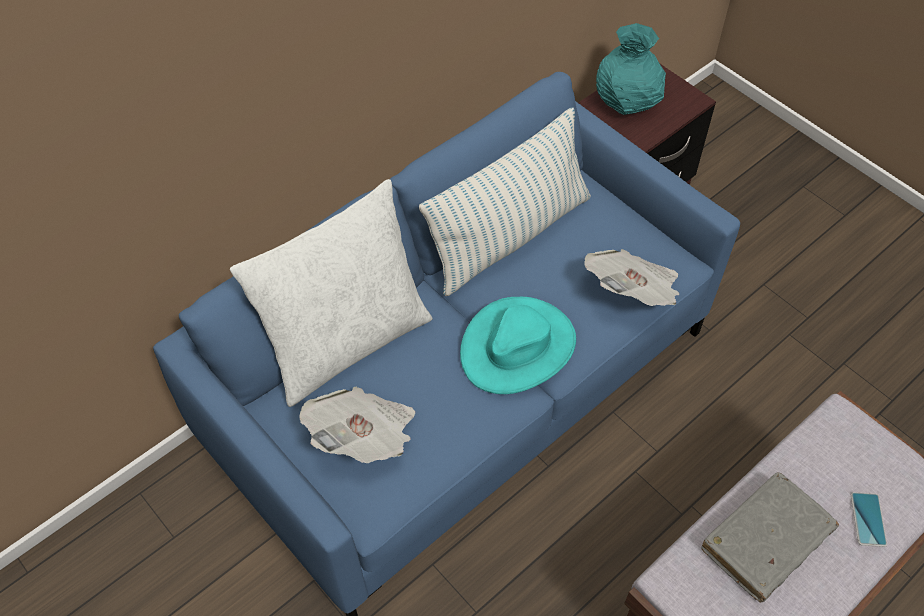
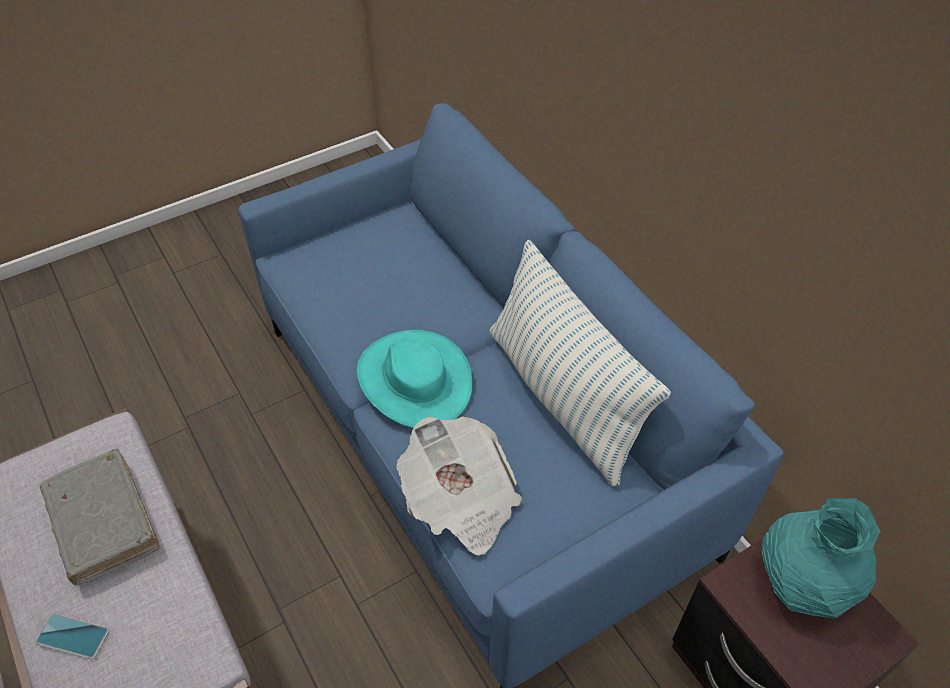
camera: 100 degrees right, 5 degrees down
white pillow [230,179,432,407] -> none
newspaper [299,387,415,463] -> none

